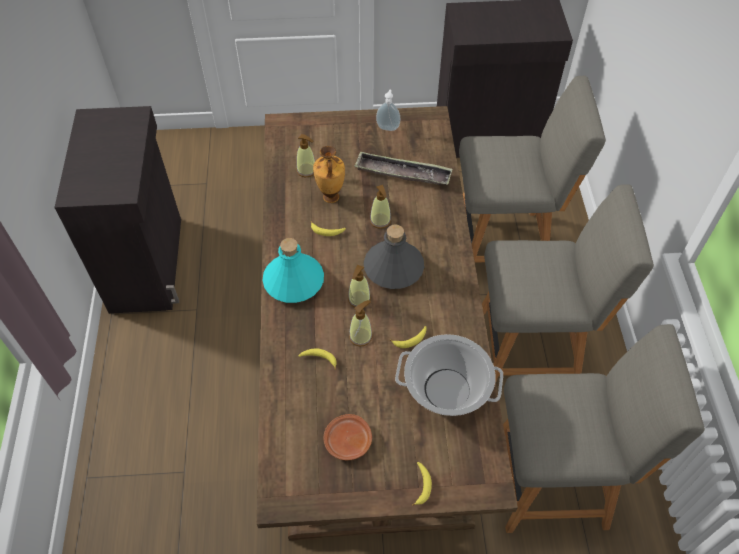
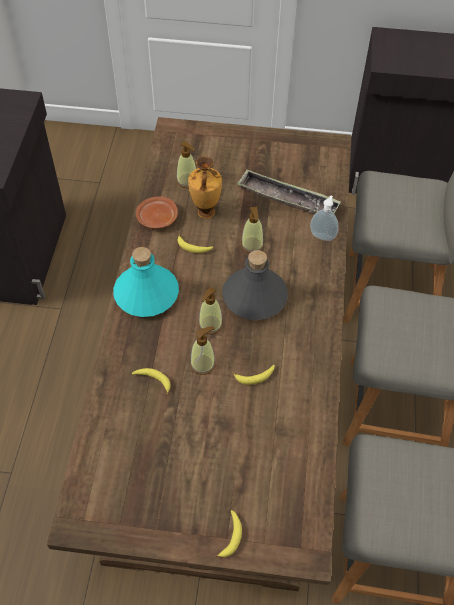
camera: 10 degrees right, 0 degrees up
brown plate [324,414,372,460] -> brown plate moved to [136,196,178,228]
soap dispenser [376,90,400,131] -> soap dispenser moved to [310,196,339,241]
cooking pot [395,334,503,416] -> none

